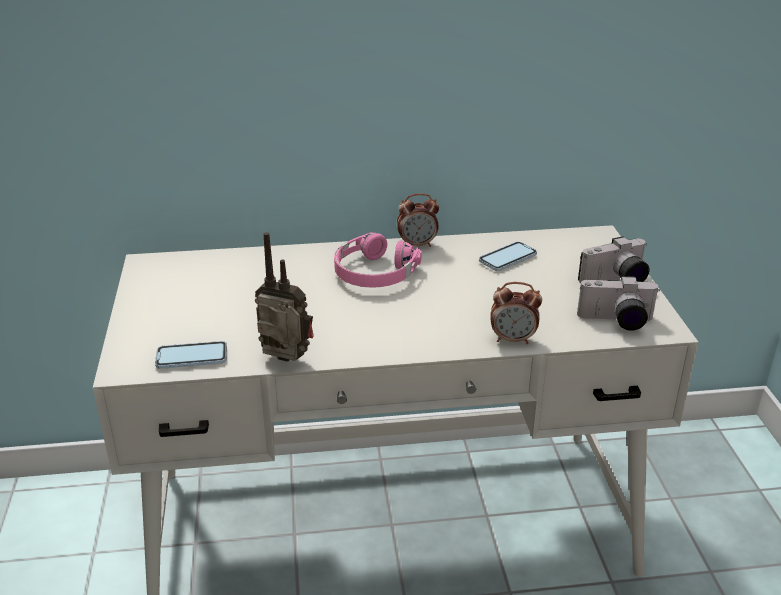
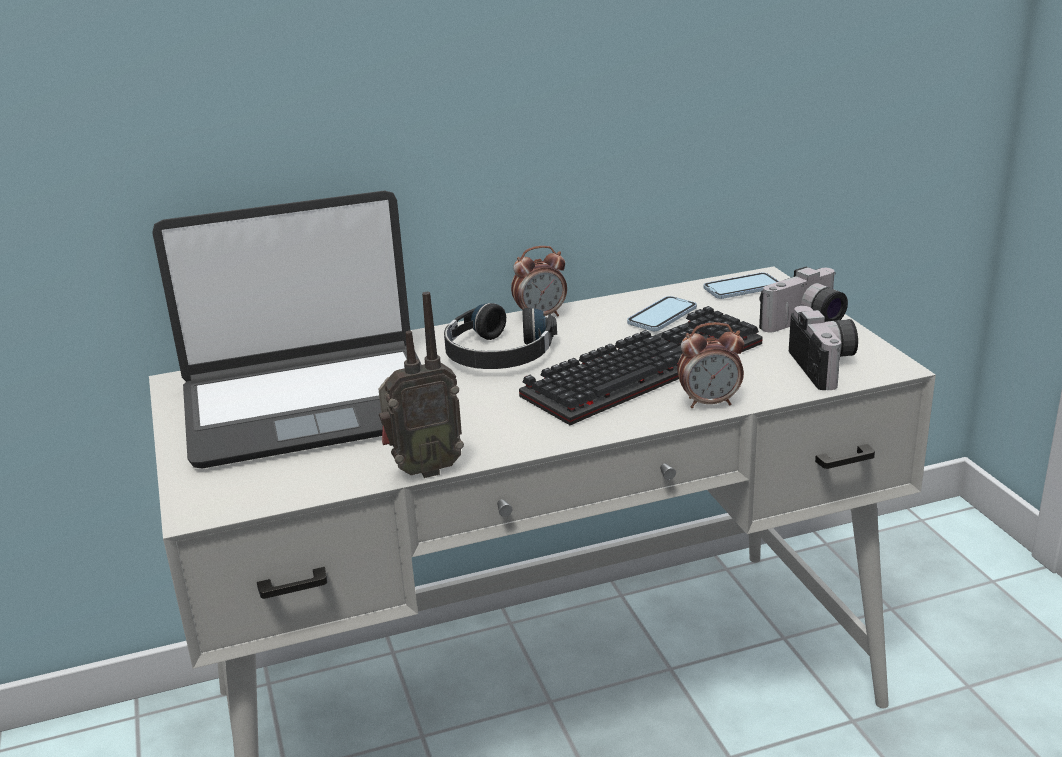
camera: 10 degrees left, 5 degrees down
phone [155,341,227,369] -> phone moved to [703,273,779,299]
radio [255,232,314,362] -> radio turned 150 degrees clockwise [378,292,464,478]
pink headphones [334,233,421,288] -> black headphones [444,303,557,369]
camera [577,276,660,331] -> camera turned 90 degrees counterclockwise [789,306,858,390]
none -> laptop [152,190,422,469]
none -> keyboard [519,306,763,425]

